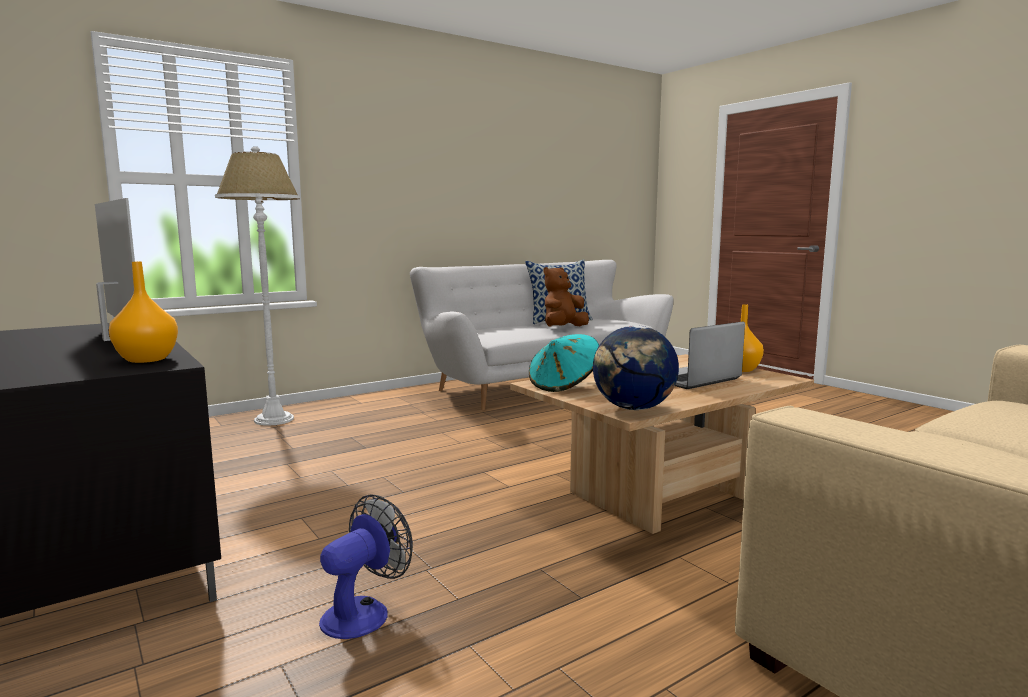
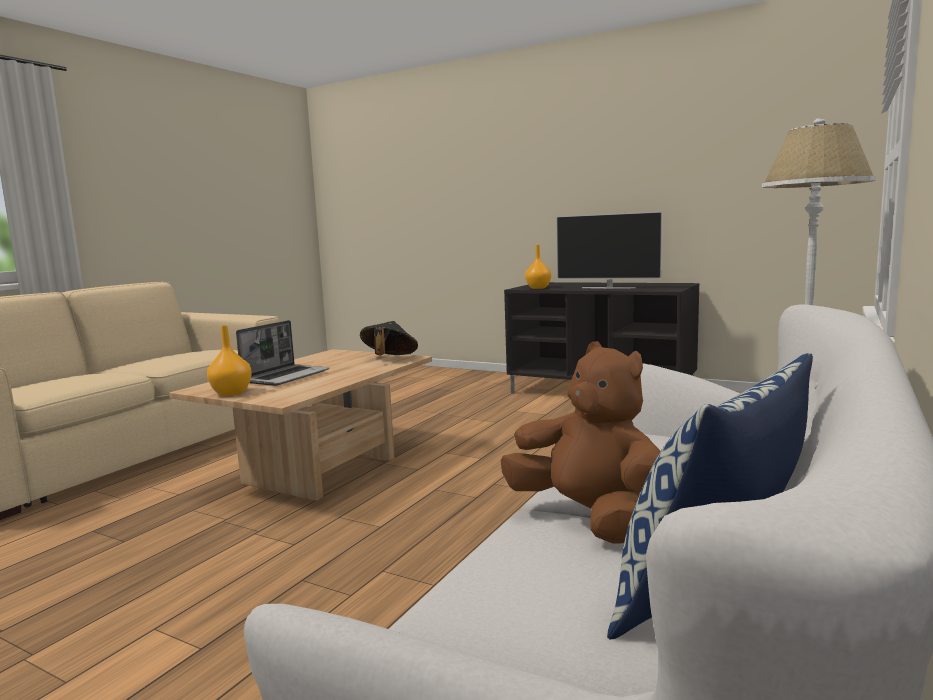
camera: 155 degrees right, 0 degrees up
fan [319,494,413,639] -> none
turquoise hat [529,334,599,392] -> black hat [360,321,418,355]
brown plush toy [544,267,589,327] -> brown plush toy turned 60 degrees counterclockwise [501,341,660,544]
globe [593,325,679,410] -> none

